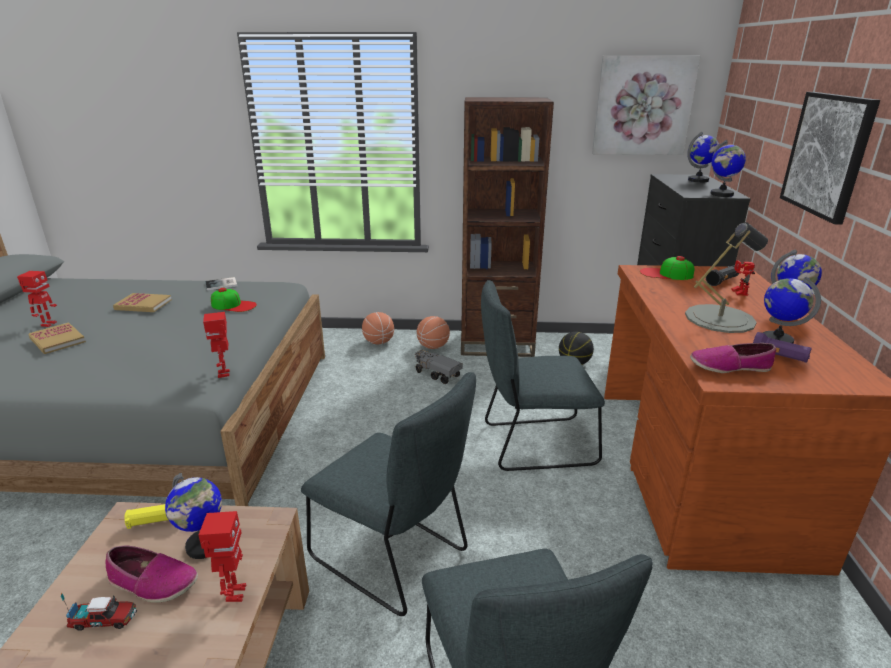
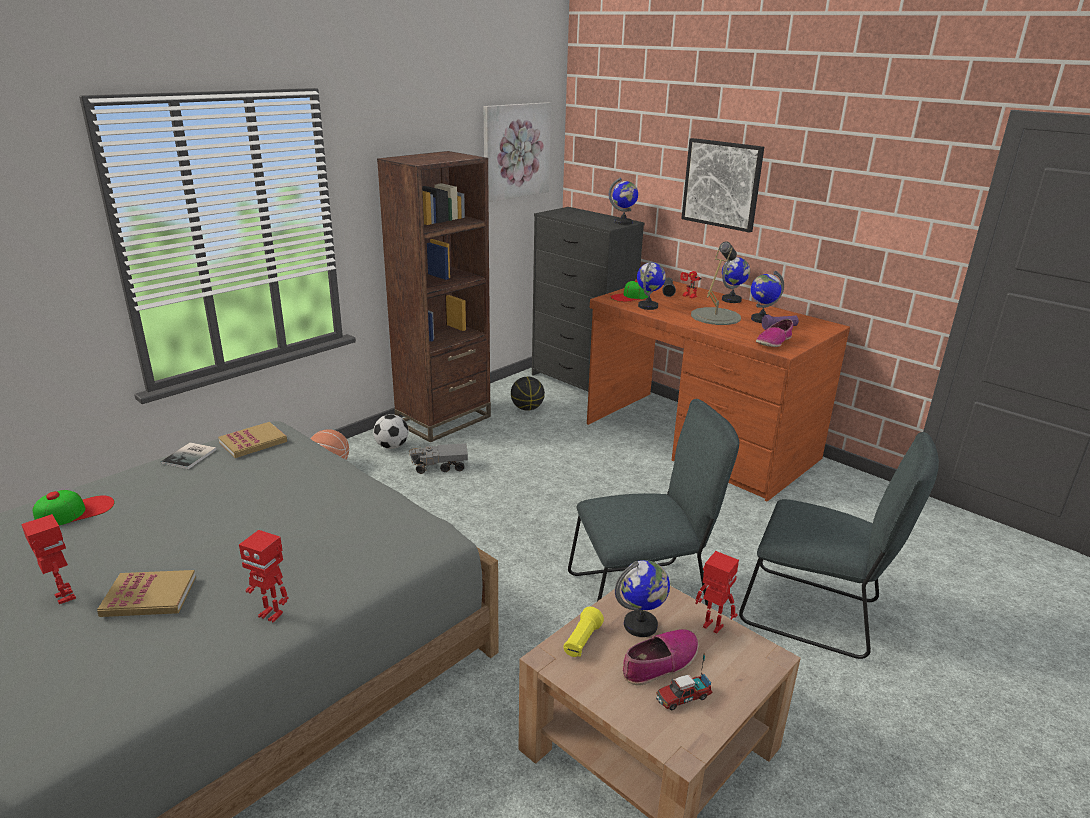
camera: 50 degrees left, 0 degrees up
toy truck [61,592,137,631] -> toy truck turned 150 degrees counterclockwise [656,653,712,711]
book [113,293,172,312] -> book moved to [218,422,287,458]
toy robot [203,312,230,378] -> toy robot moved to [239,530,289,623]
cap [211,288,257,312] -> cap moved to [33,490,115,525]
basketball [417,316,450,349] -> football [373,414,409,449]
grey chair [481,280,605,471] -> none
globe [687,132,719,182] -> globe moved to [637,261,666,310]

